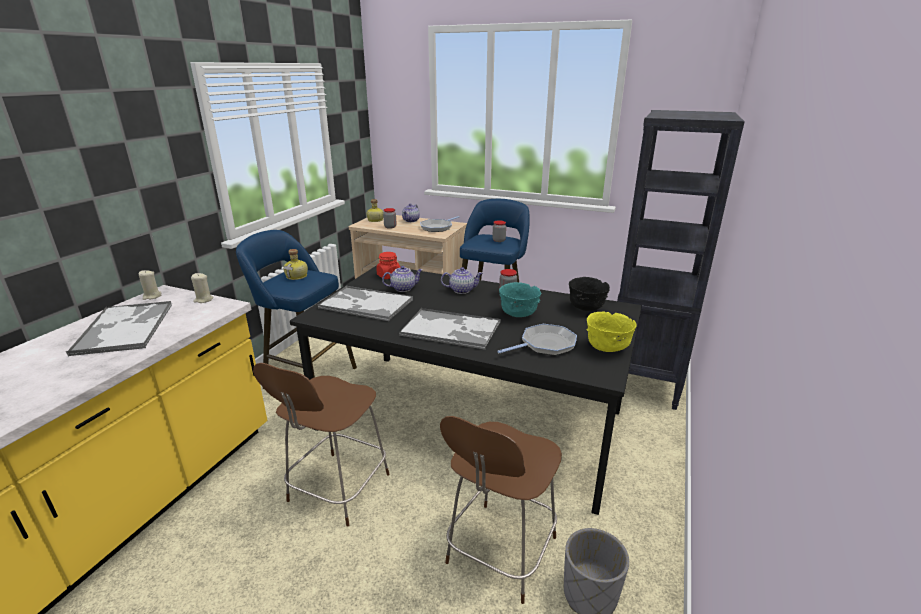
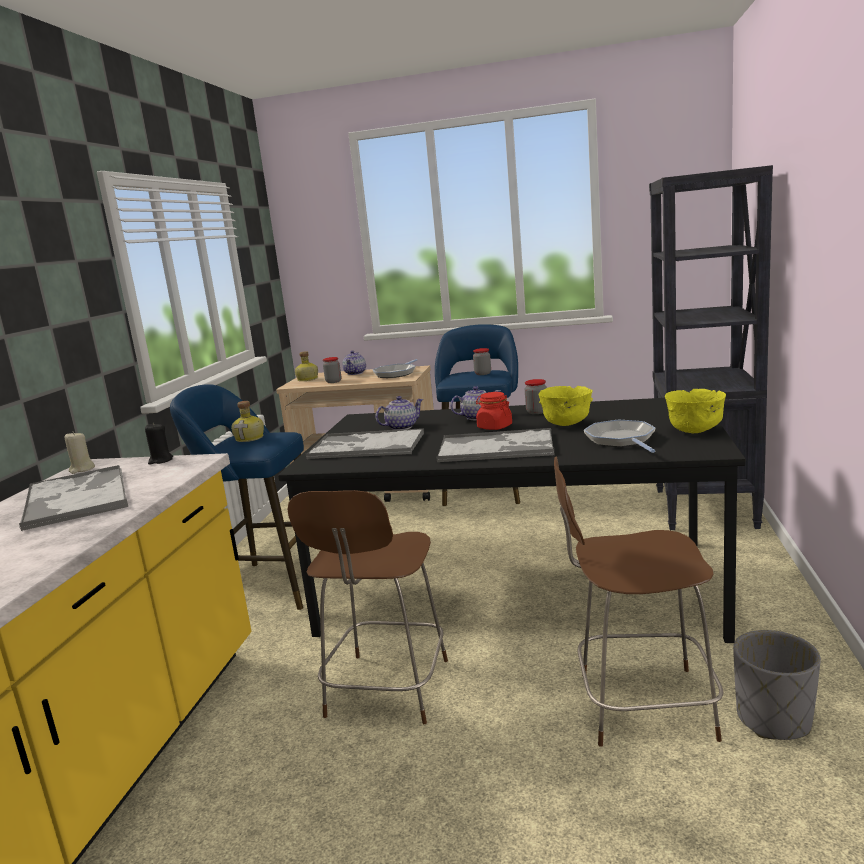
camera: 10 degrees left, 10 degrees down
beige candle [191,273,214,303] -> black candle [145,423,173,465]
red jar [376,252,401,279] -> red jar moved to [476,392,512,430]
brown chair [440,416,562,604] -> brown chair turned 75 degrees clockwise [554,457,723,747]
frying pan [497,324,577,356] -> frying pan turned 60 degrees counterclockwise [584,419,655,453]
turquoise bowl [499,282,541,317] -> yellow bowl [538,386,593,426]
black bowl [569,277,610,311] -> none

